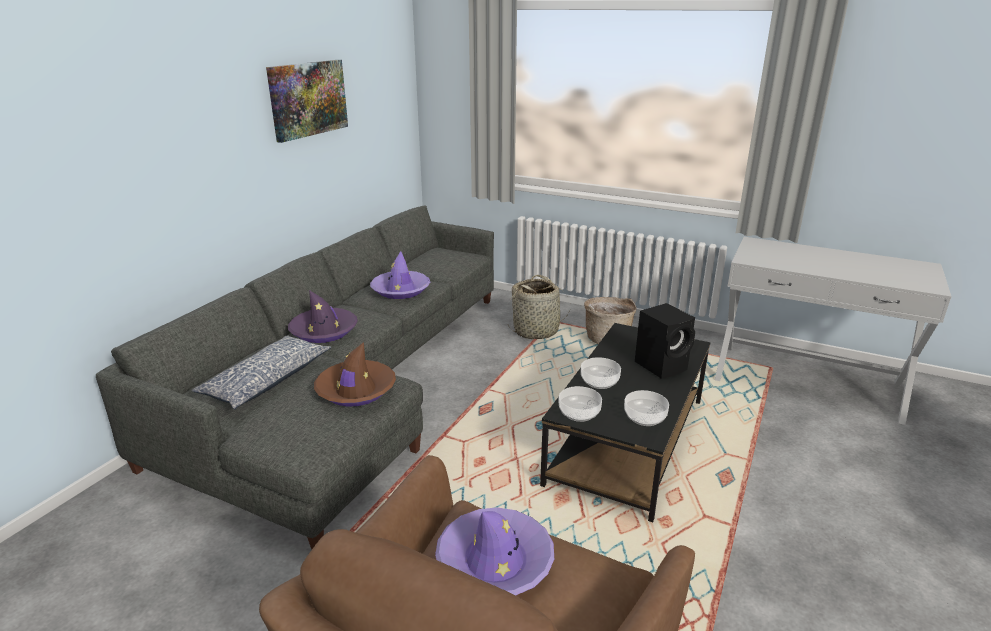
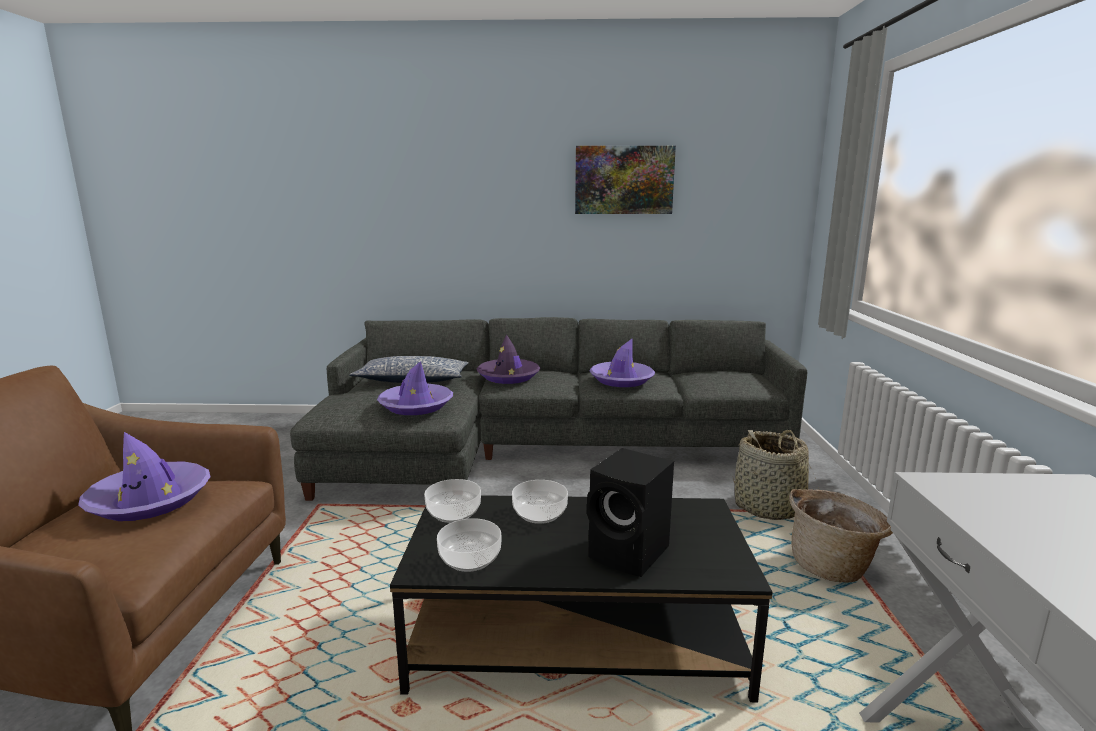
camera: 65 degrees right, 10 degrees down
brown hat [314,342,396,406] -> purple hat [377,361,453,415]

